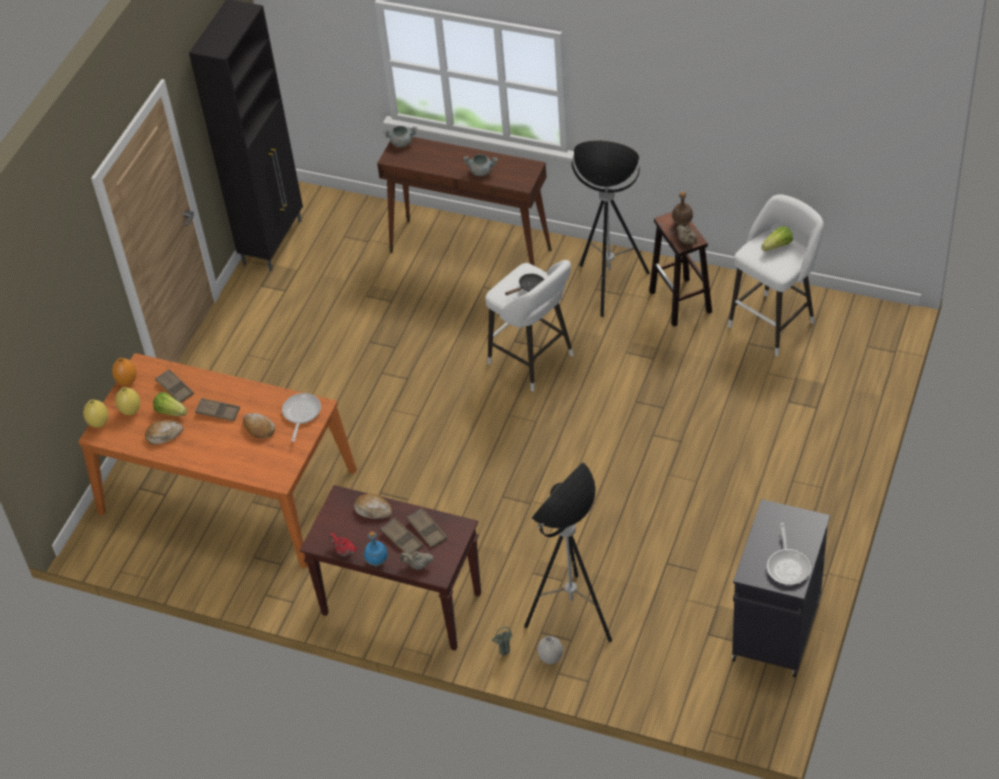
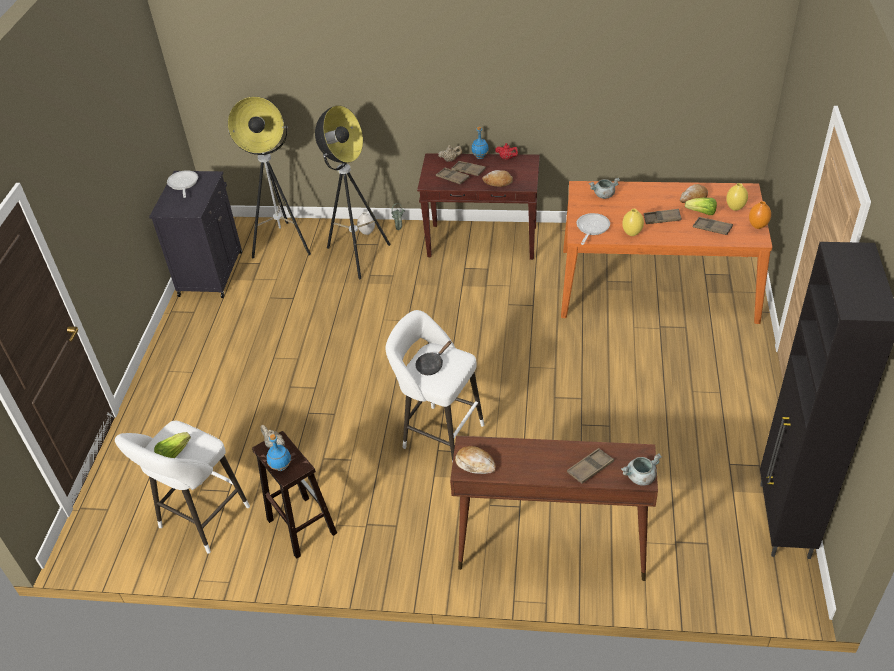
camera: 165 degrees right, 5 degrees down
yellow vase [83,399,108,428] -> yellow vase moved to [622,209,644,236]
bread [243,413,275,438] -> bread moved to [455,446,496,474]
frying pan [282,393,321,442] -> frying pan turned 150 degrees counterclockwise [577,213,610,245]
grey cooking pot [463,154,498,176] -> grey cooking pot moved to [589,177,620,199]
floor lamp [571,140,650,317] -> floor lamp moved to [228,97,311,258]
brown bottle [672,192,693,226] -> blue bottle [267,434,291,471]
none -> brown tray [567,448,614,484]

